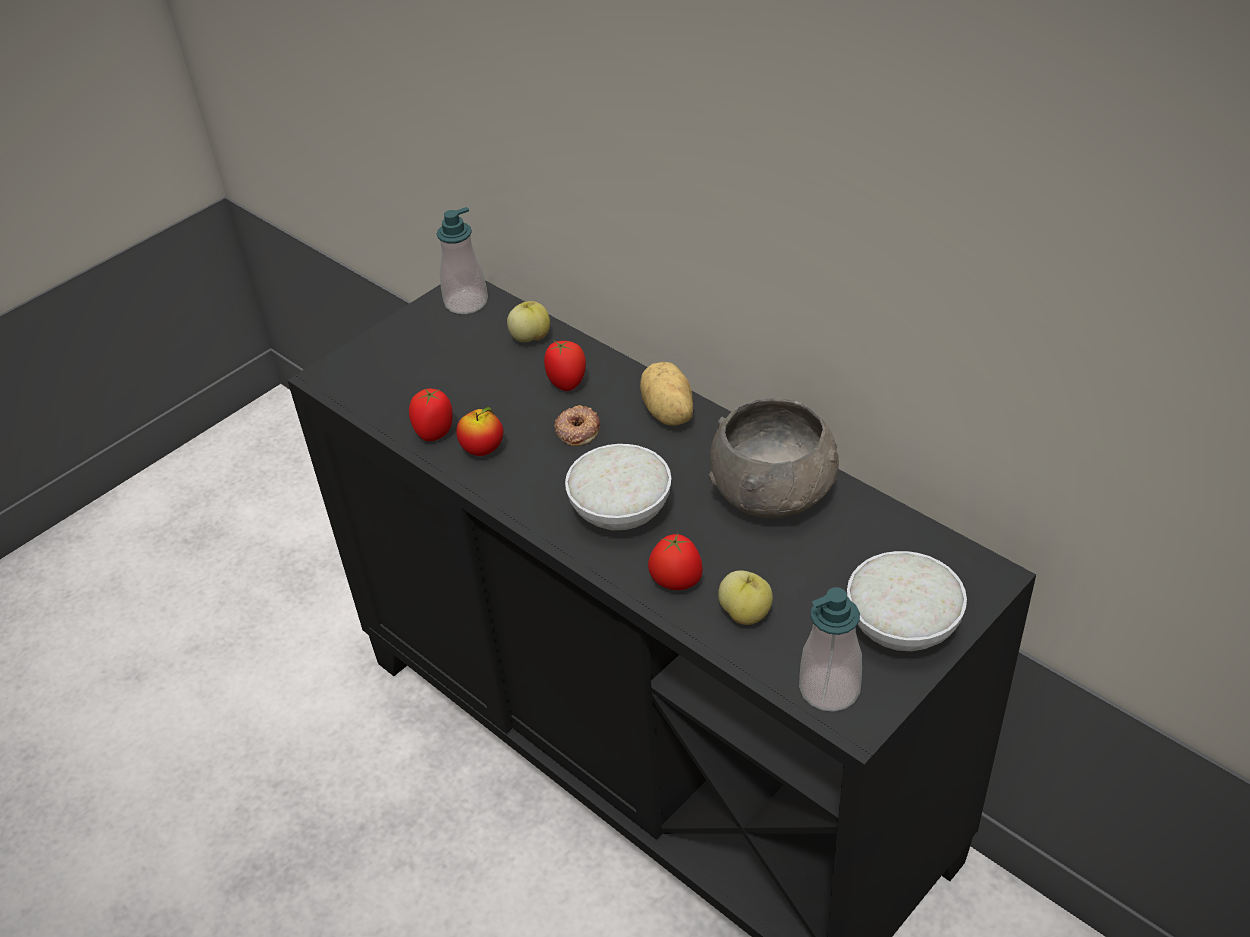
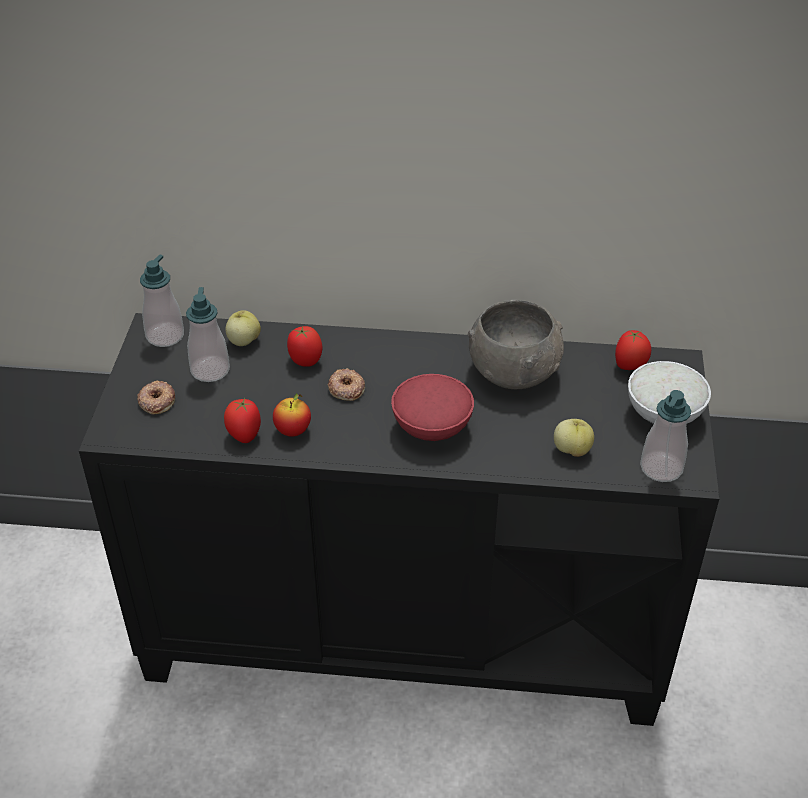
camera: 40 degrees left, 0 degrees up
white bowl [565,444,671,530] -> red bowl [391,374,474,441]
potato [640,362,693,426] -> none
tomato [648,533,703,590] -> tomato moved to [615,330,651,370]
none -> donut [137,381,175,414]
none -> soap dispenser [186,287,230,382]

